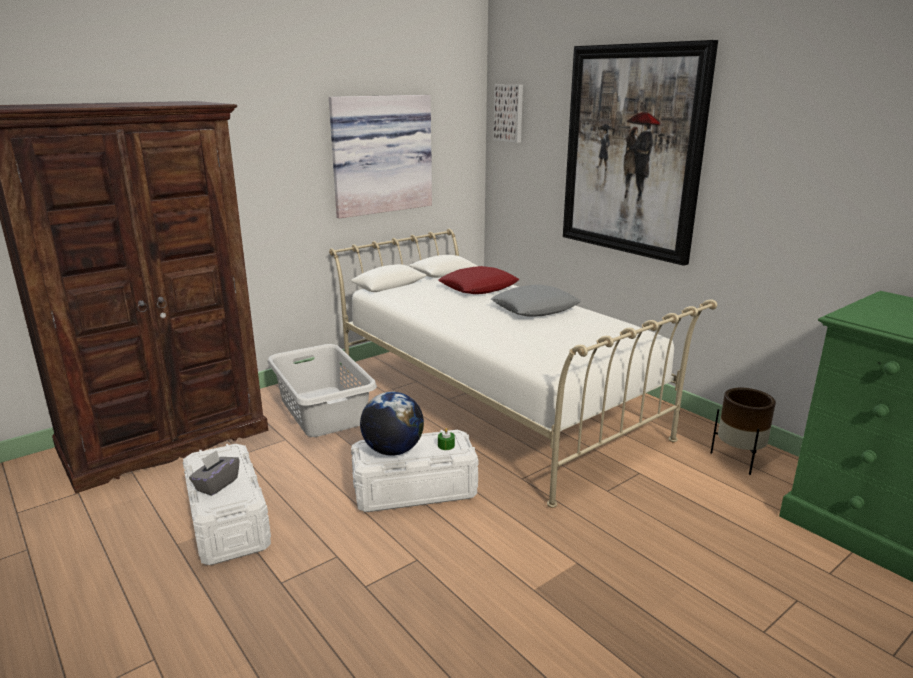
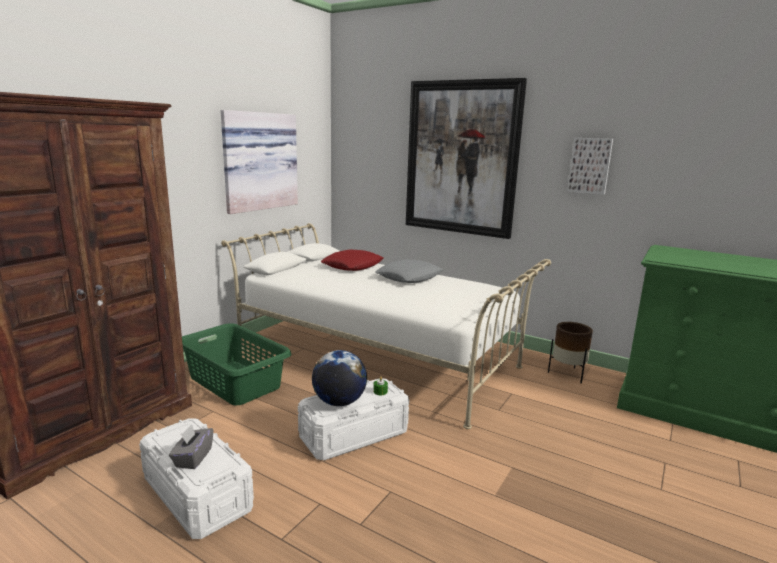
camera: 20 degrees left, 5 degrees down
grey laundry basket [268,344,377,437] -> green laundry basket [182,323,291,405]
picture [493,85,523,143] -> picture moved to [567,138,613,195]

